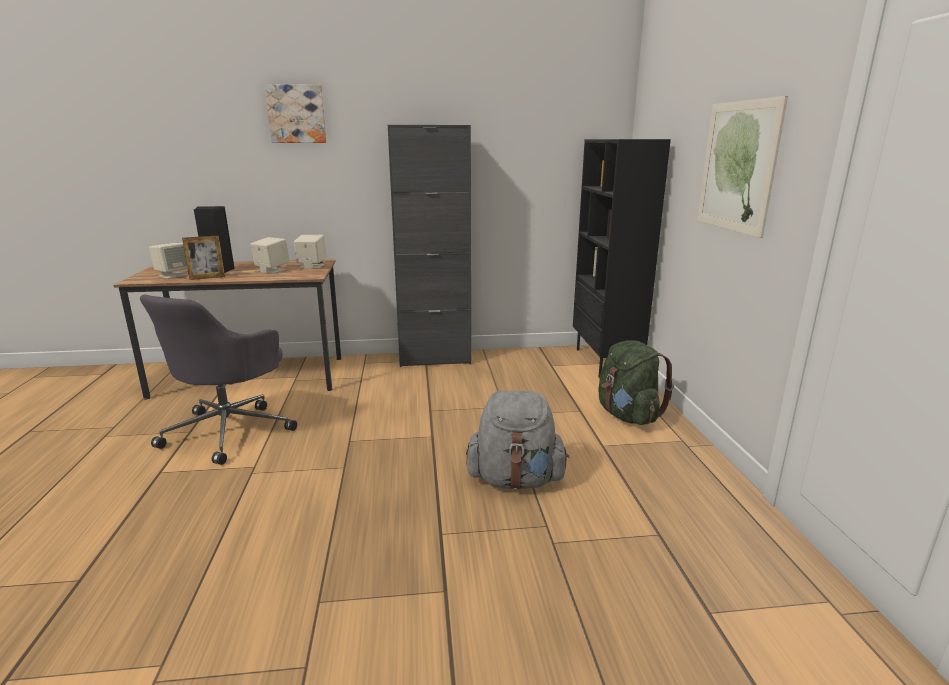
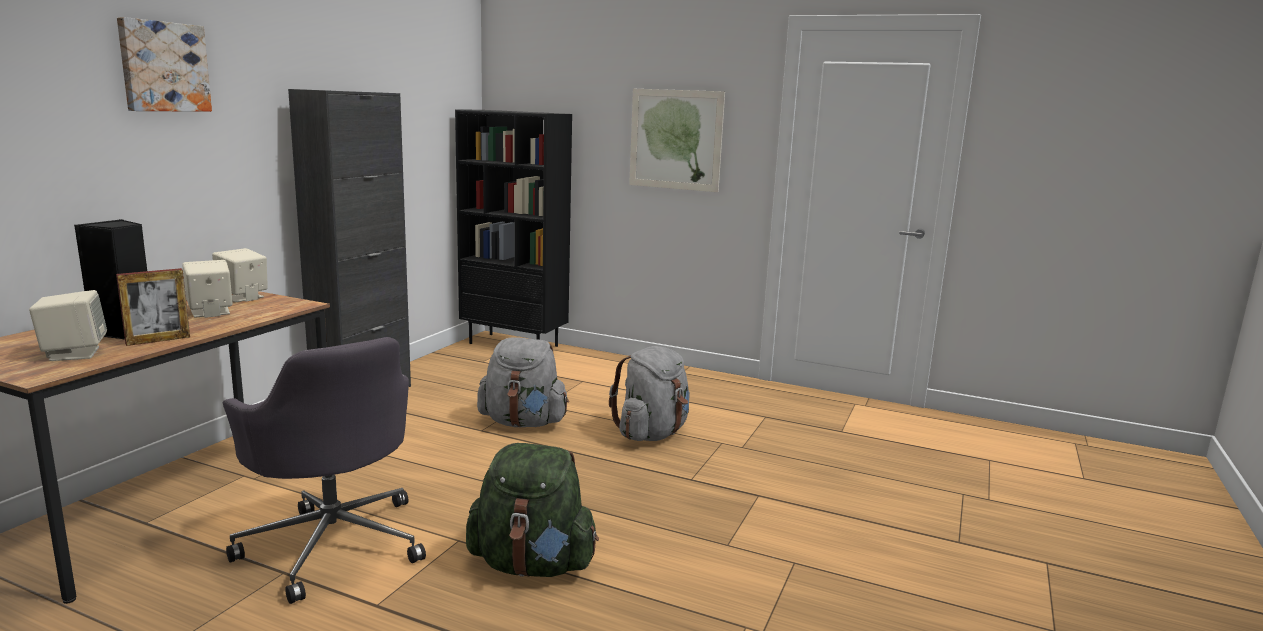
camera: 60 degrees left, 5 degrees down
picture frame [182,235,225,280] -> picture frame turned 45 degrees clockwise [116,268,190,346]
green backpack [598,340,674,425] -> green backpack moved to [466,443,599,577]
none -> grey backpack [477,337,569,427]

